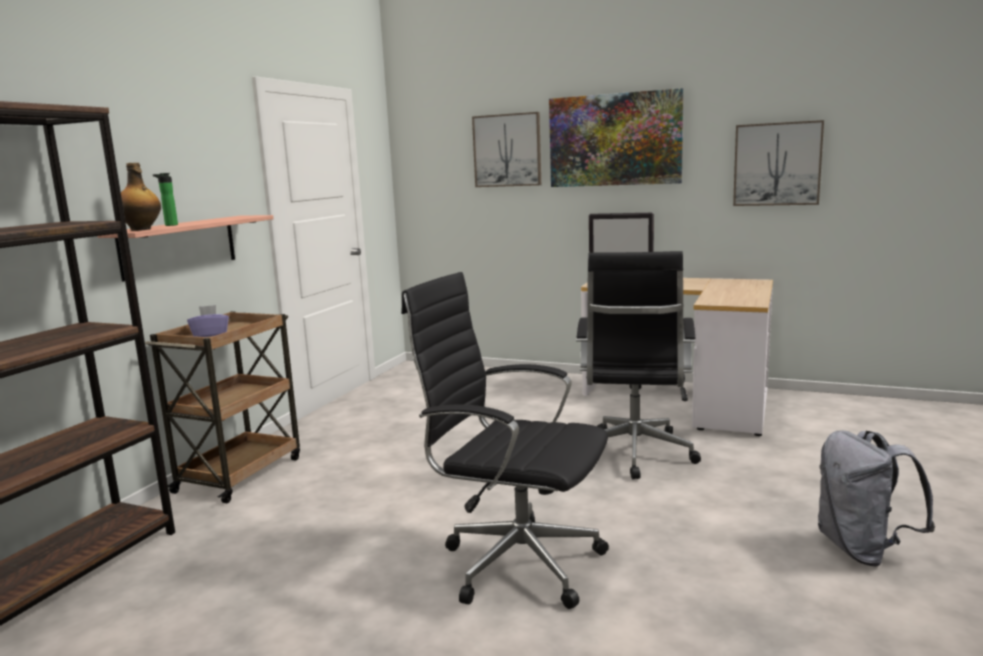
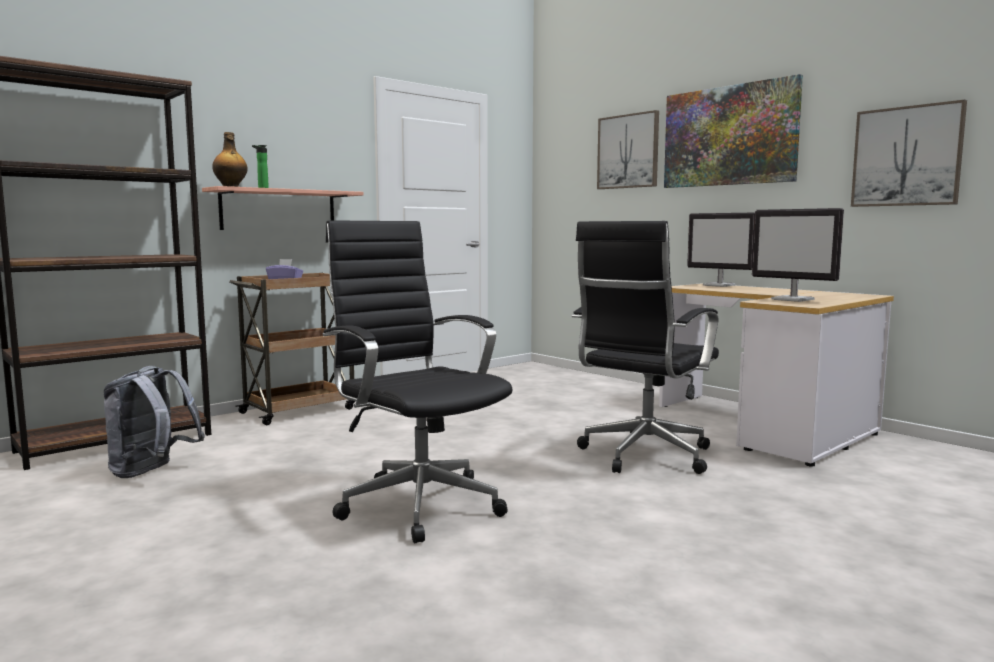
camera: 25 degrees right, 5 degrees down
grey backpack [818,430,935,567] -> grey backpack moved to [104,366,205,478]
none -> monitor [752,208,844,302]

